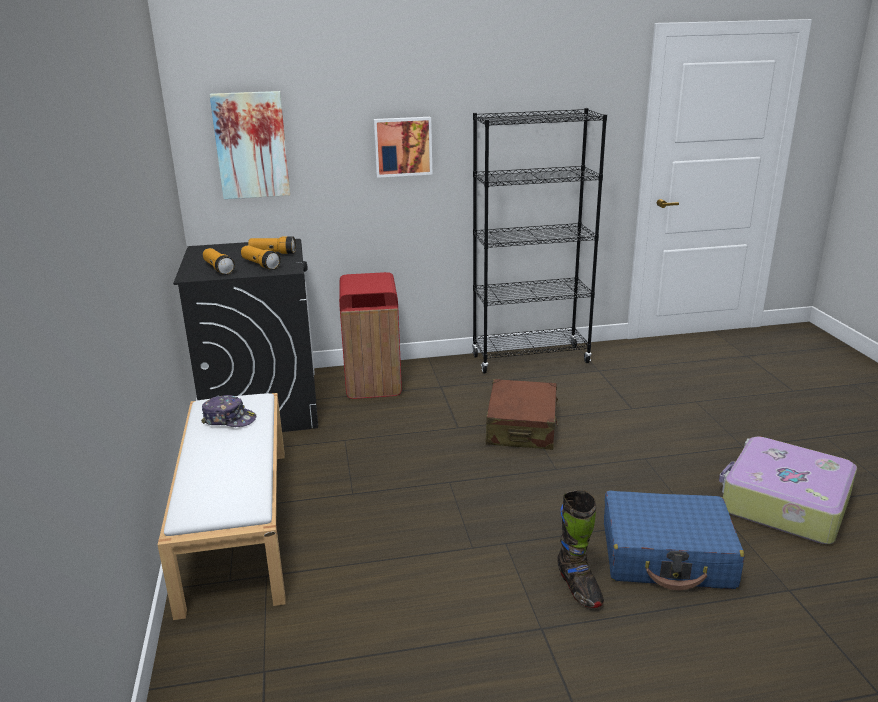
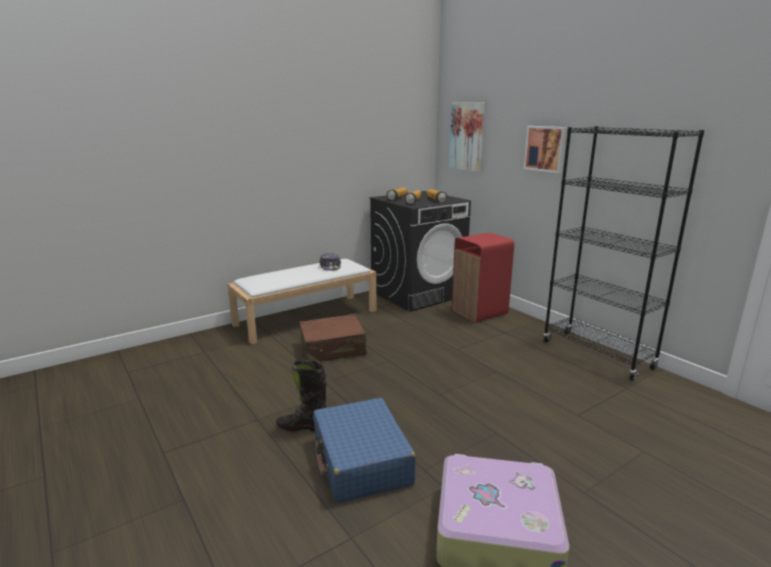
camera: 65 degrees right, 5 degrees down
brown suitcase [486,379,558,450] -> brown suitcase moved to [299,314,367,362]
black boot [557,490,604,608] -> black boot turned 45 degrees clockwise [276,360,327,431]

